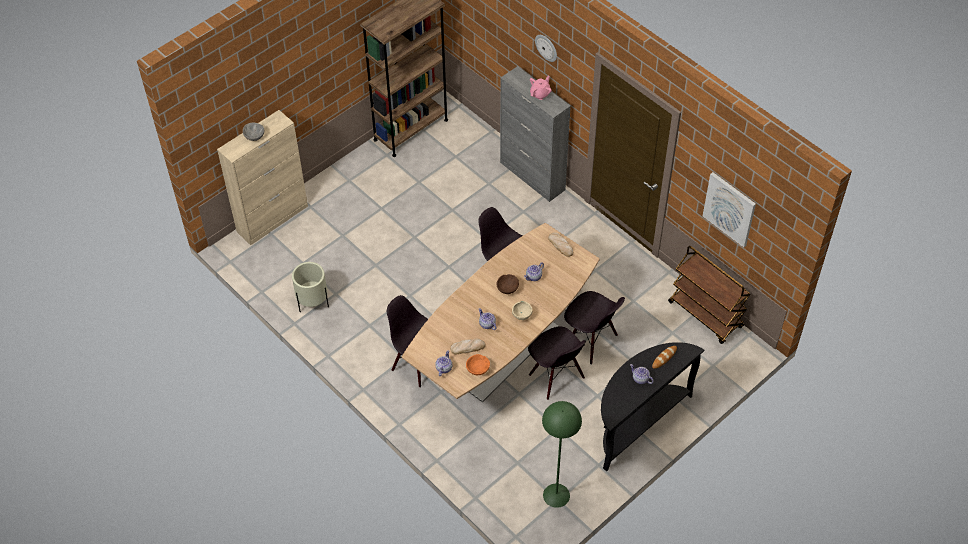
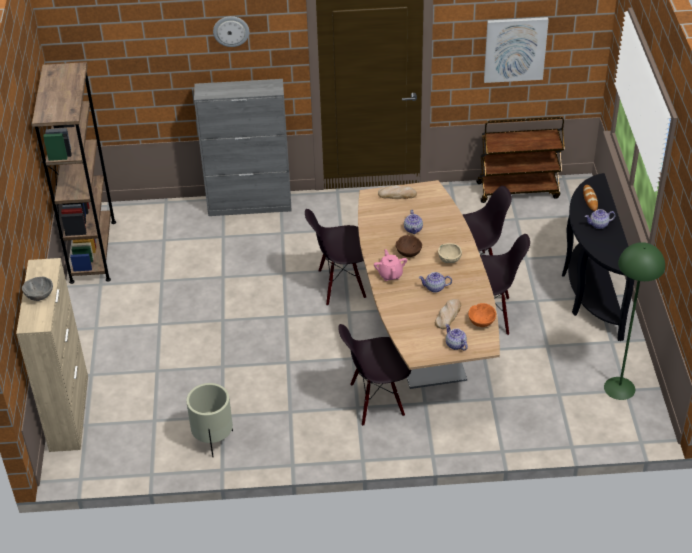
camera: 50 degrees left, 10 degrees down
pink teapot [530,76,552,100] -> pink teapot moved to [374,249,407,281]

